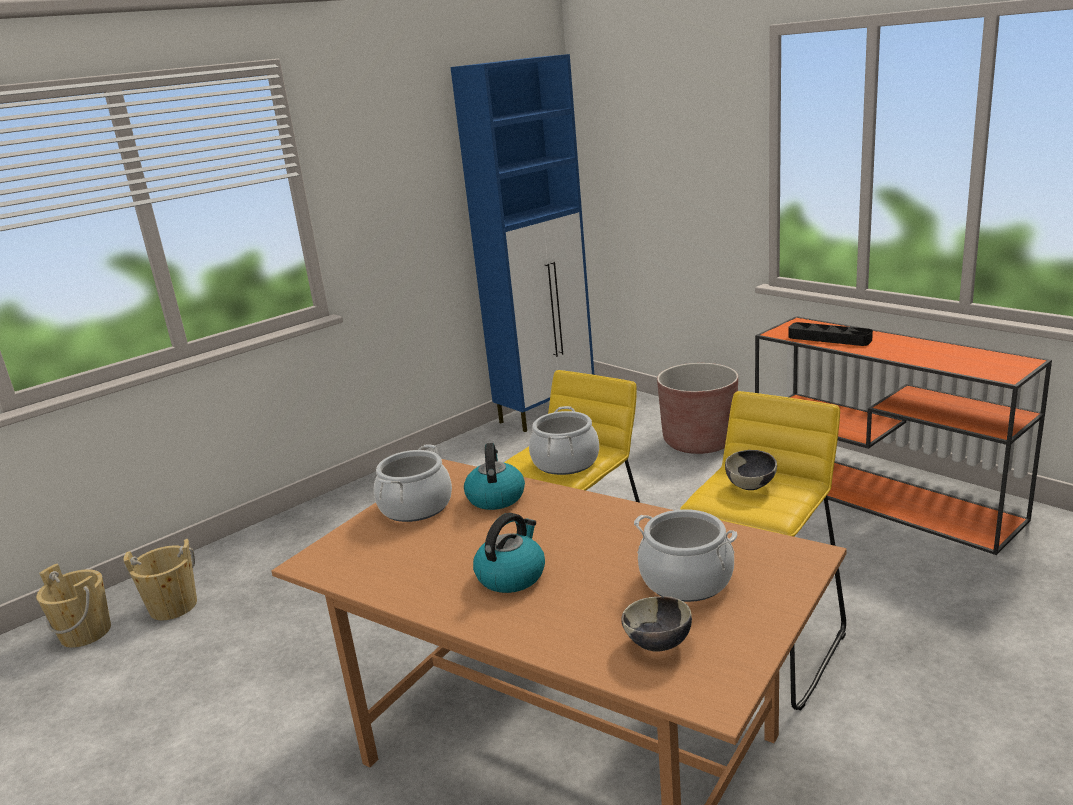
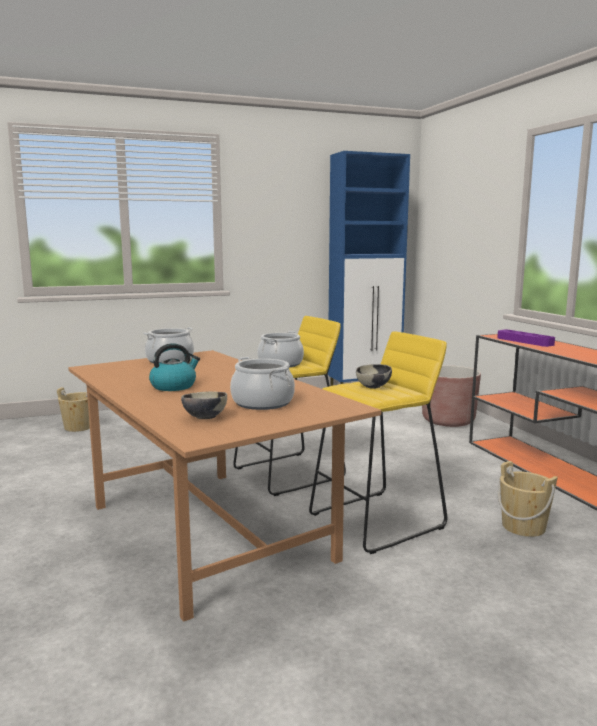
camera: 20 degrees right, 10 degrees down
beige bucket [36,564,111,648] -> beige bucket moved to [498,461,558,537]
kettle [464,443,525,510] -> none
black tray [788,322,873,346] -> purple tray [497,330,555,347]

